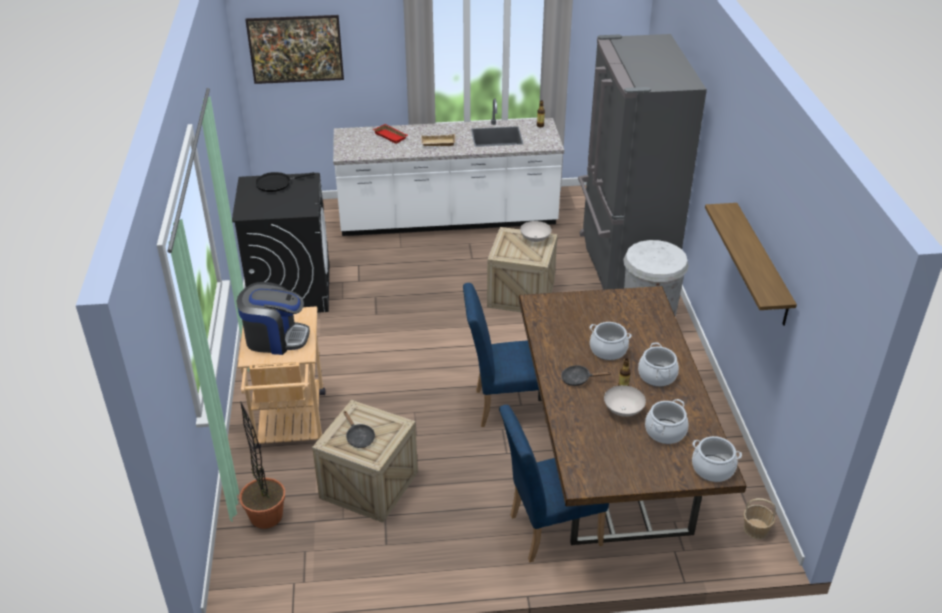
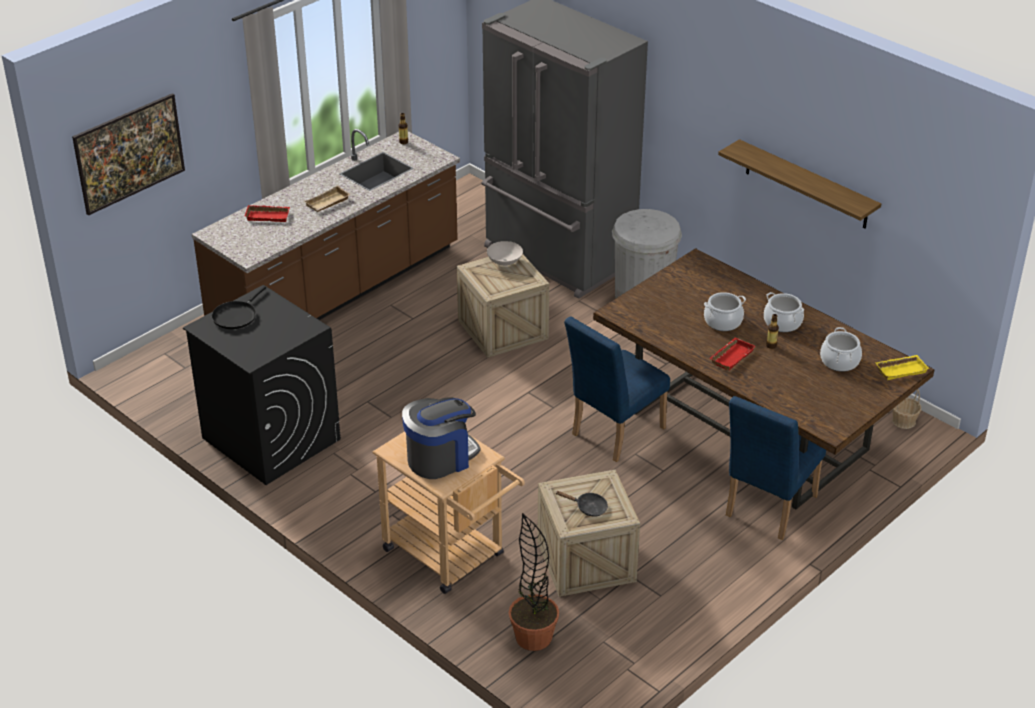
camera: 40 degrees left, 0 degrees up
white counter [333,98,564,236] -> brown counter [192,129,460,320]
black frying pan [561,365,612,386] -> red tray [709,337,755,370]
white bowl [604,385,646,417] -> none
cooking pot [692,436,742,482] -> yellow tray [875,355,929,380]

